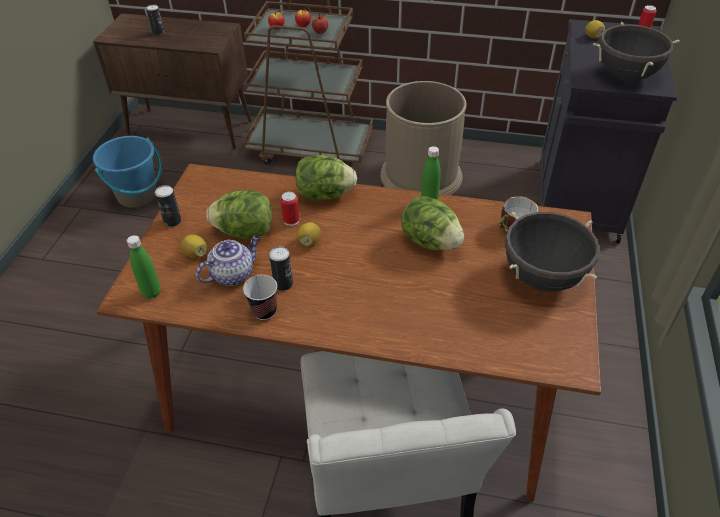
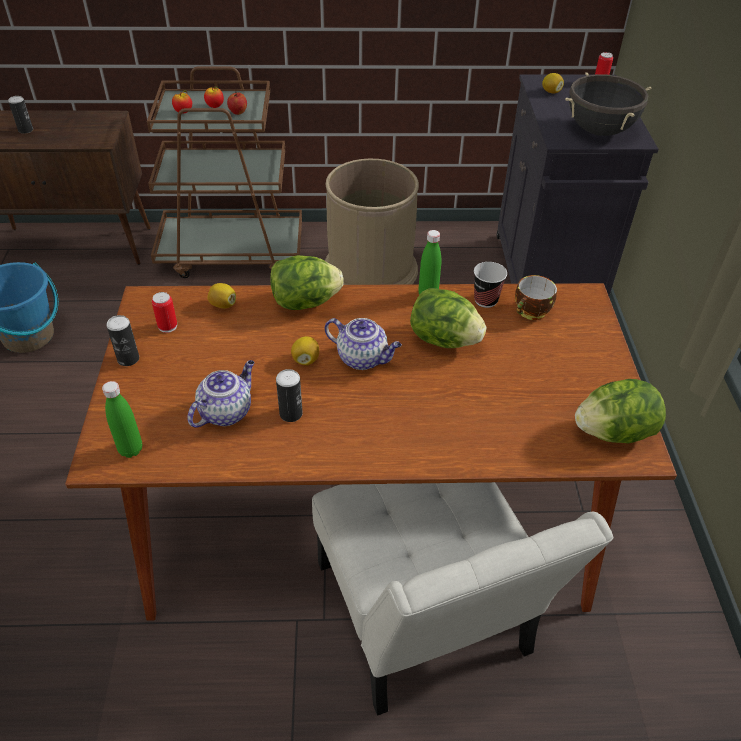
camera: 15 degrees left, 0 degrees up
lemon [181,235,207,258] -> lemon moved to [207,283,236,308]
lettuce [206,190,272,239] -> lettuce moved to [575,379,666,443]
cup [243,275,277,320] -> cup moved to [474,262,507,308]
can [281,192,299,226] -> can moved to [152,292,177,333]
black cooking pot [505,212,600,291] -> none
none -> teapot [325,318,402,370]

